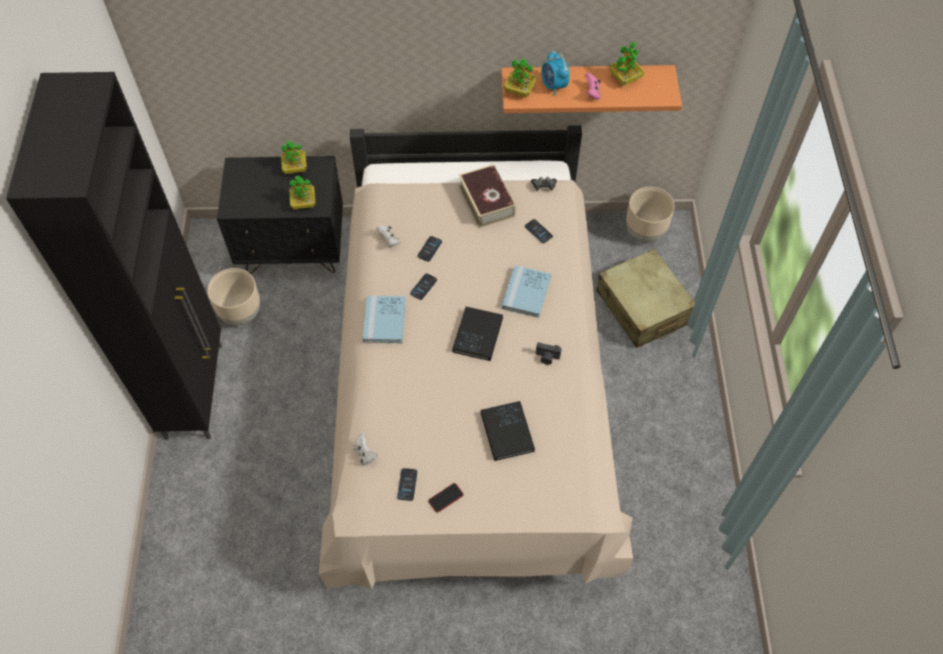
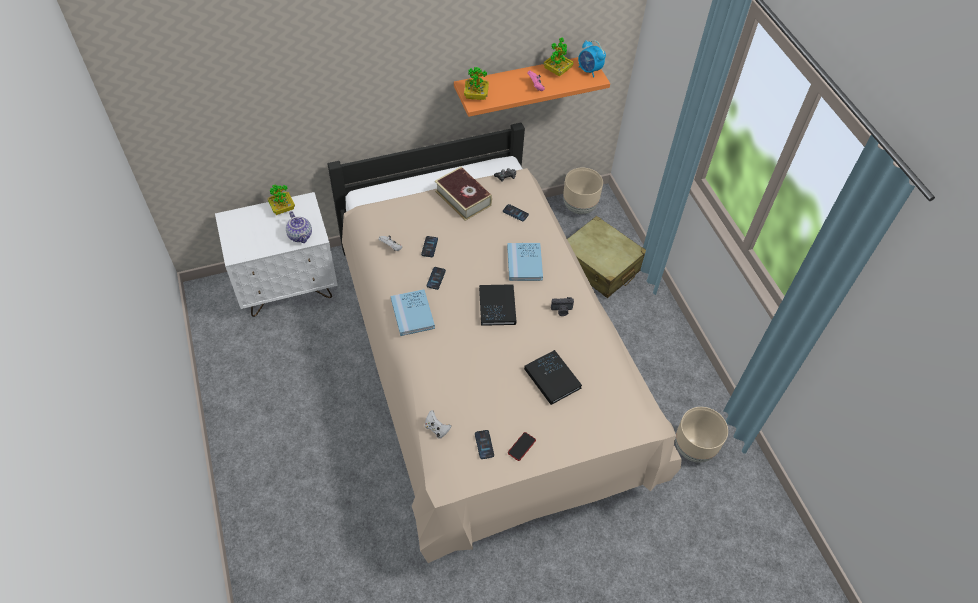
camera: 20 degrees left, 5 degrees down
black cabinet [6,72,222,440] -> none
beige planter [207,268,260,325] -> beige planter moved to [675,407,728,463]
black nightstand [217,156,343,274] -> white nightstand [215,192,338,317]
potted plant [289,176,316,209] -> teapot [286,211,312,243]
alarm clock [541,50,570,95] -> alarm clock moved to [578,40,606,78]

